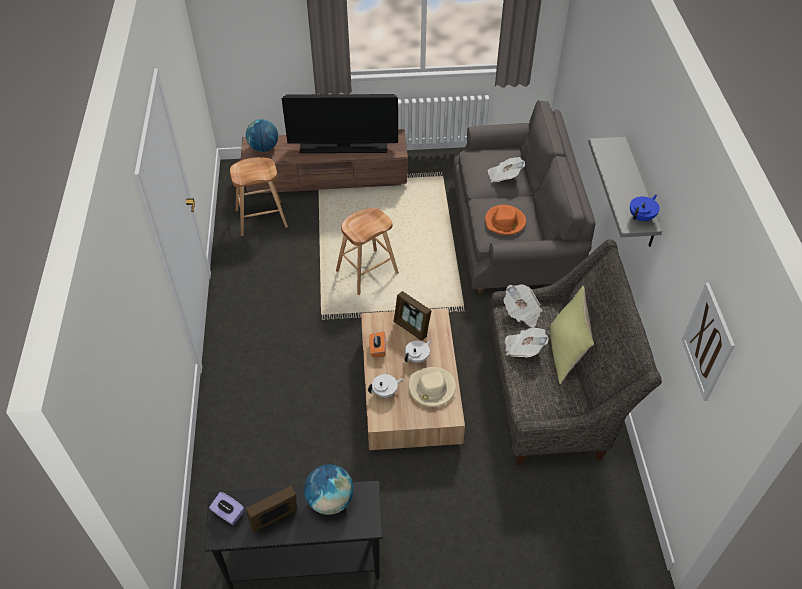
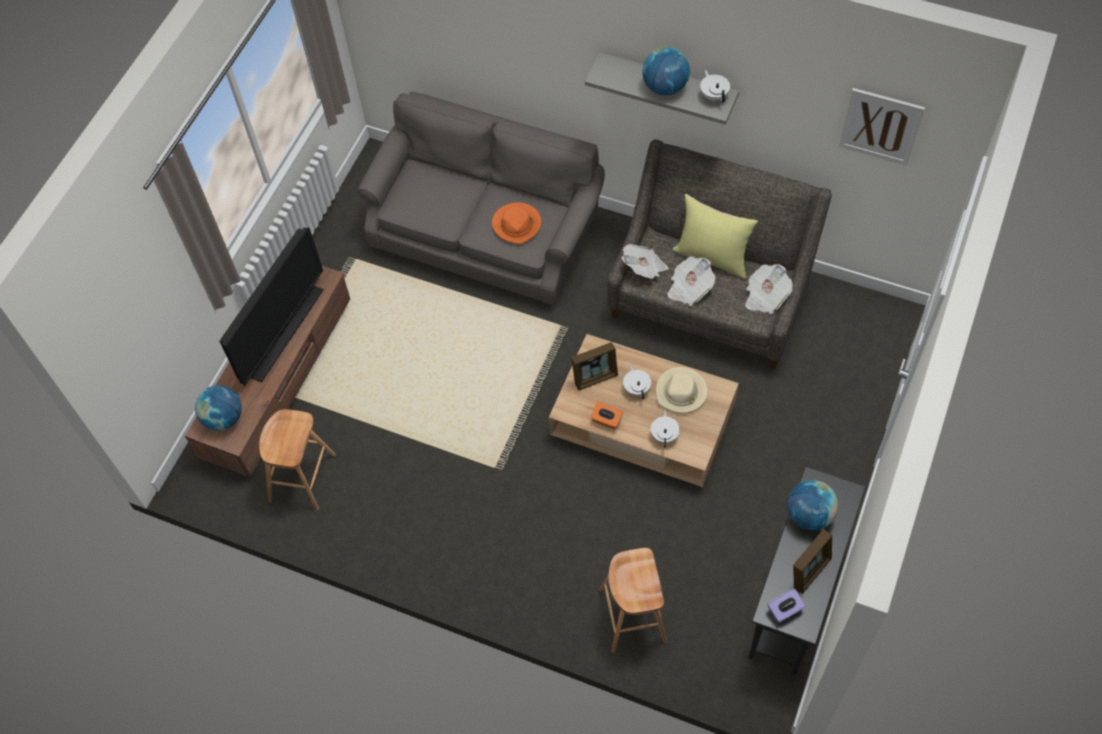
camera: 60 degrees left, 10 degrees up
picture frame [246,485,297,532] -> picture frame turned 135 degrees counterclockwise [793,529,832,594]
brown stool [336,208,399,295] -> brown stool moved to [599,548,667,653]
newspaper [488,157,525,182] -> newspaper moved to [745,264,793,314]
blue teapot [630,195,660,221] -> white teapot [700,70,730,103]
none -> globe [642,47,690,95]

